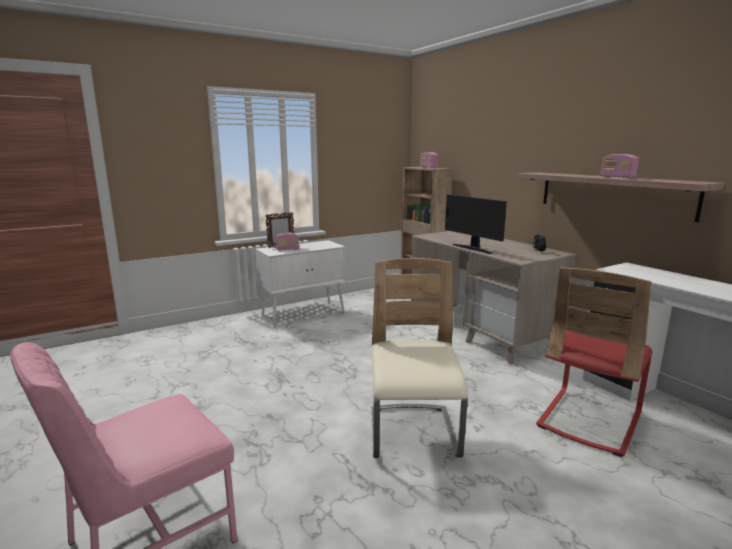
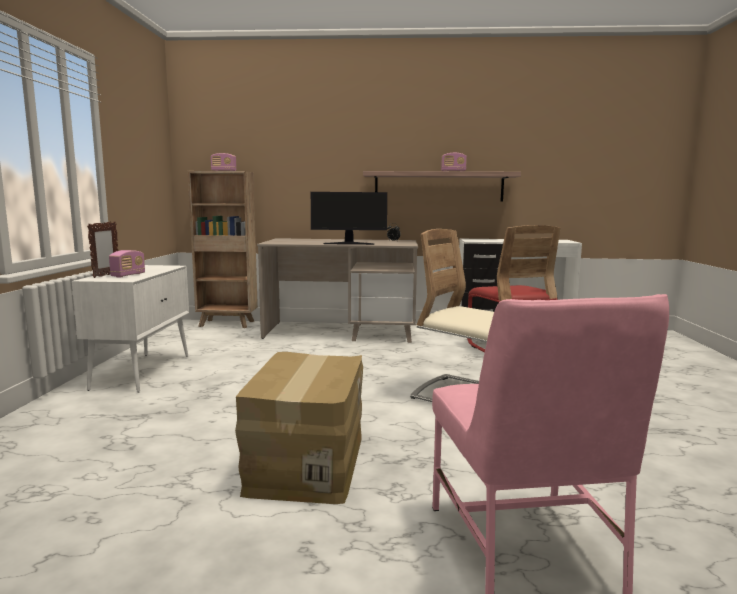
camera: 55 degrees left, 5 degrees down
none -> cardboard box [235,352,363,504]

